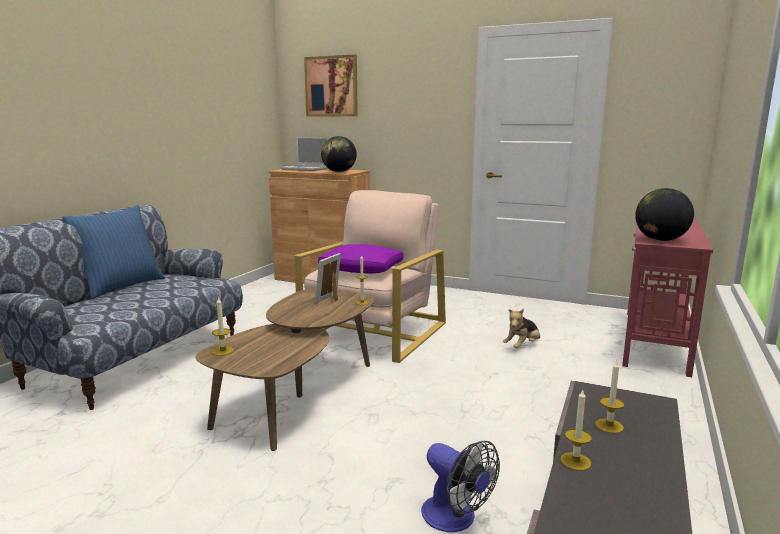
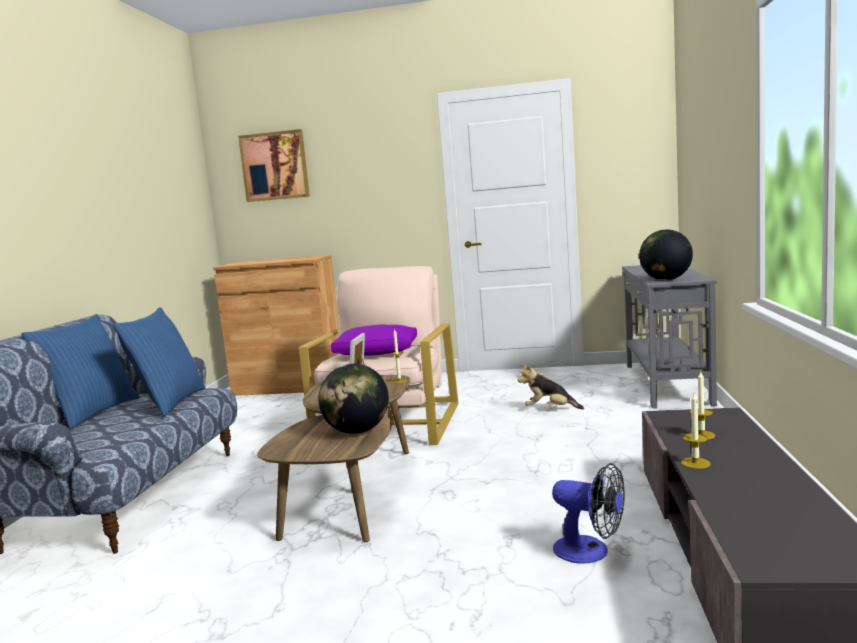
camera: 15 degrees left, 5 degrees down
candle [212,297,234,356] -> none
laptop [281,137,329,171] -> none
globe [321,136,357,172] -> globe moved to [319,364,389,434]
plush toy [503,309,540,348] -> plush toy turned 75 degrees clockwise [518,364,584,409]
red console table [622,219,713,377] -> grey console table [622,265,717,409]
none -> blue pillow [113,307,205,417]

